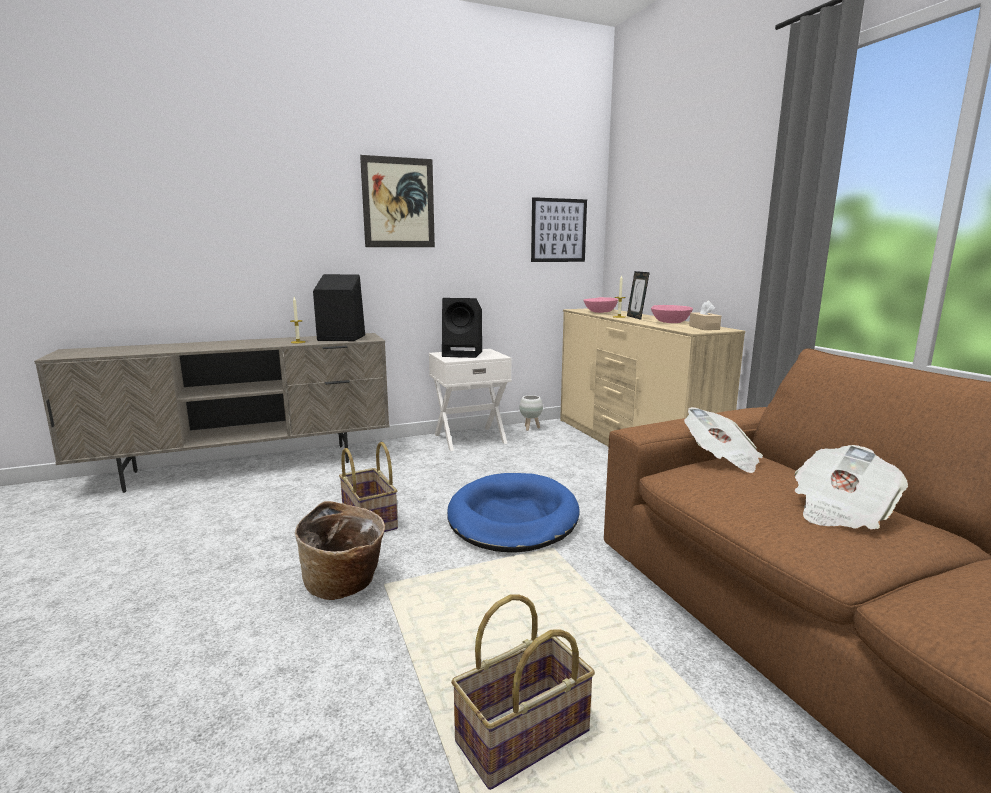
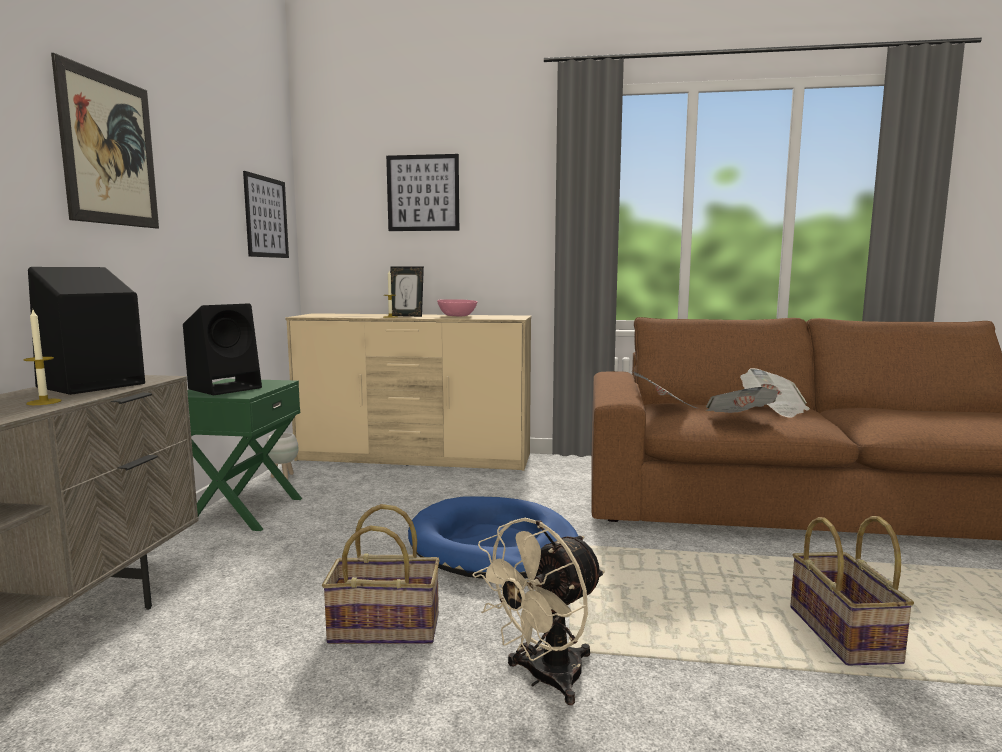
camera: 60 degrees left, 5 degrees down
basket [295,501,385,600] -> beige fan [472,518,605,705]
white nightstand [429,349,512,451] -> green nightstand [187,379,302,531]
pink bowl [583,297,618,313] -> none
beige tissue box [689,301,721,330] -> none
none -> picture [386,154,459,231]
none -> newspaper [706,387,778,413]

